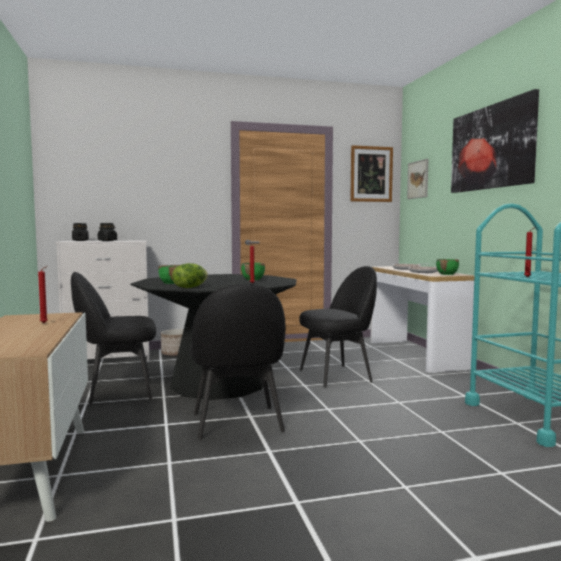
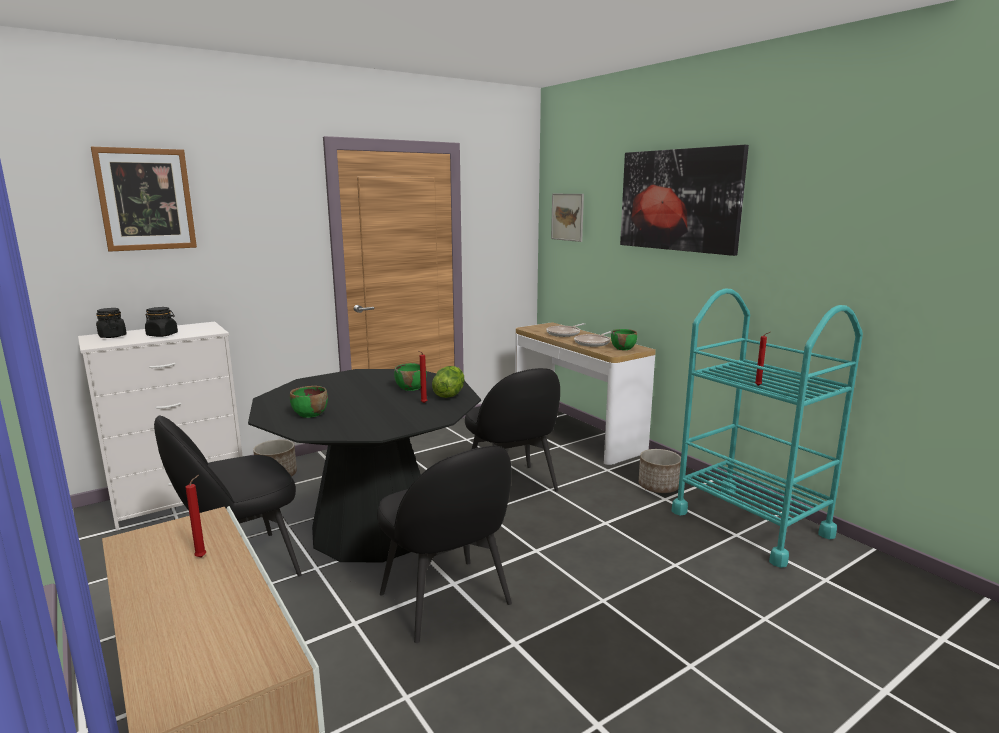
camera: 20 degrees left, 10 degrees up
lettuce [172,263,208,288] -> lettuce moved to [432,366,464,398]
black chair [299,266,377,388] -> black chair turned 105 degrees clockwise [465,368,560,492]
picture [350,145,393,202] -> picture moved to [91,147,197,252]
none -> planter [639,449,681,493]

